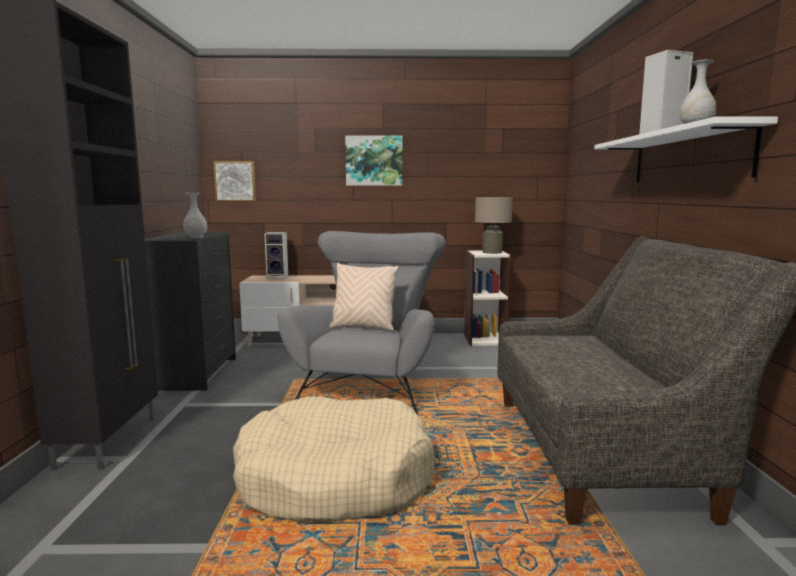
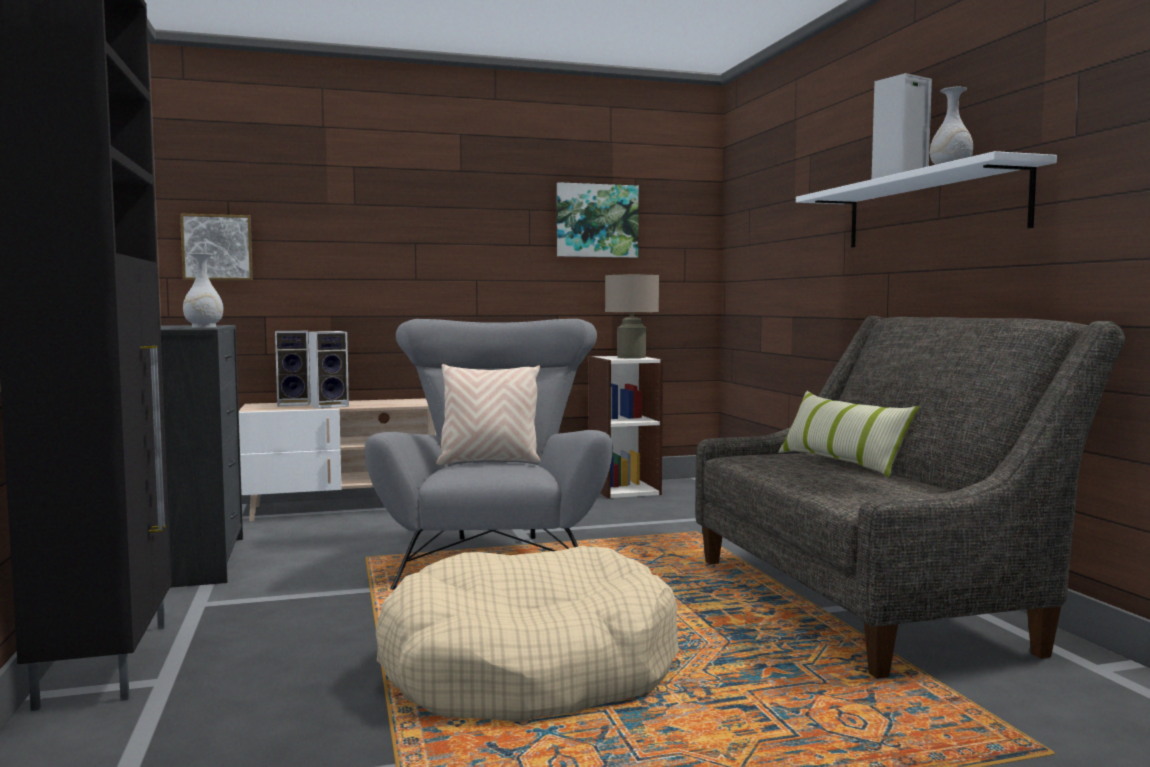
camera: 15 degrees left, 5 degrees down
picture [345,136,403,186] -> picture moved to [557,182,639,258]
none -> speaker [309,331,349,409]
none -> pillow [778,391,919,477]

